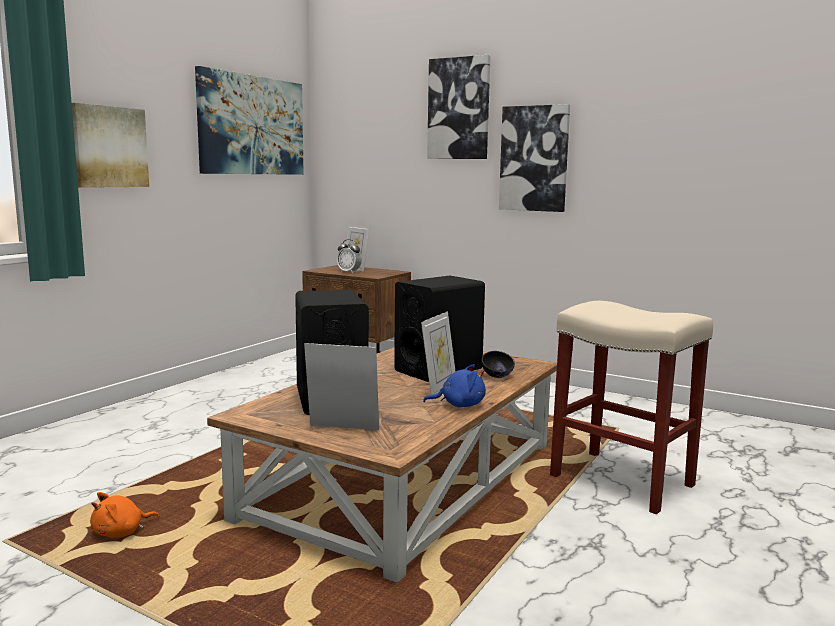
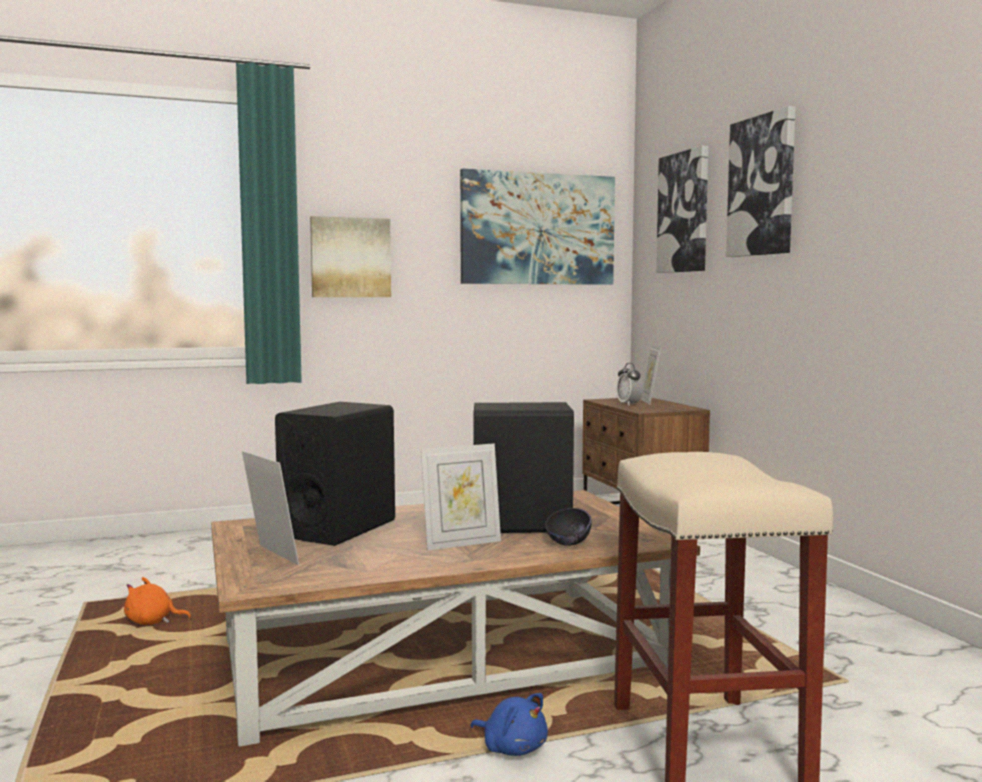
camera: 40 degrees right, 5 degrees down
blue plush toy [423,364,486,407] -> blue plush toy moved to [470,693,548,756]
picture [499,104,570,212] -> picture moved to [656,146,708,273]

